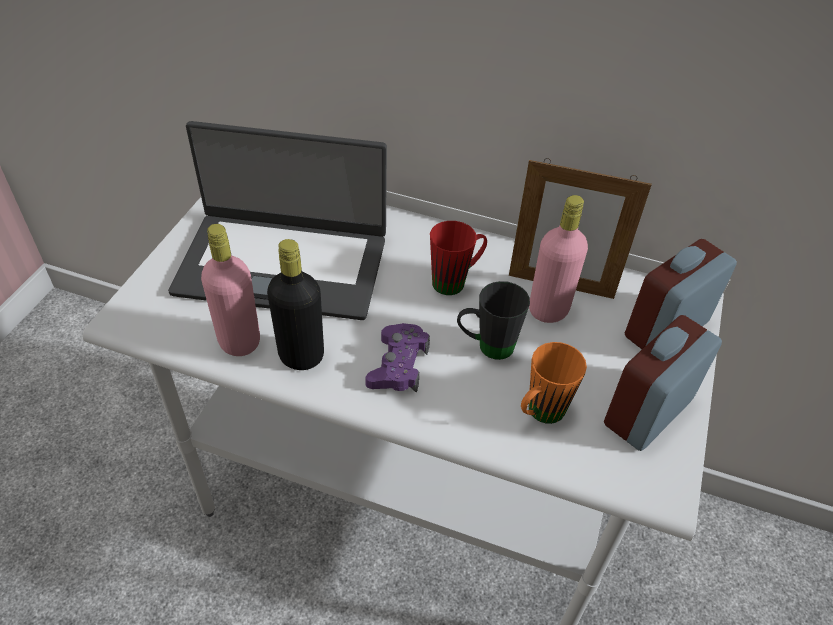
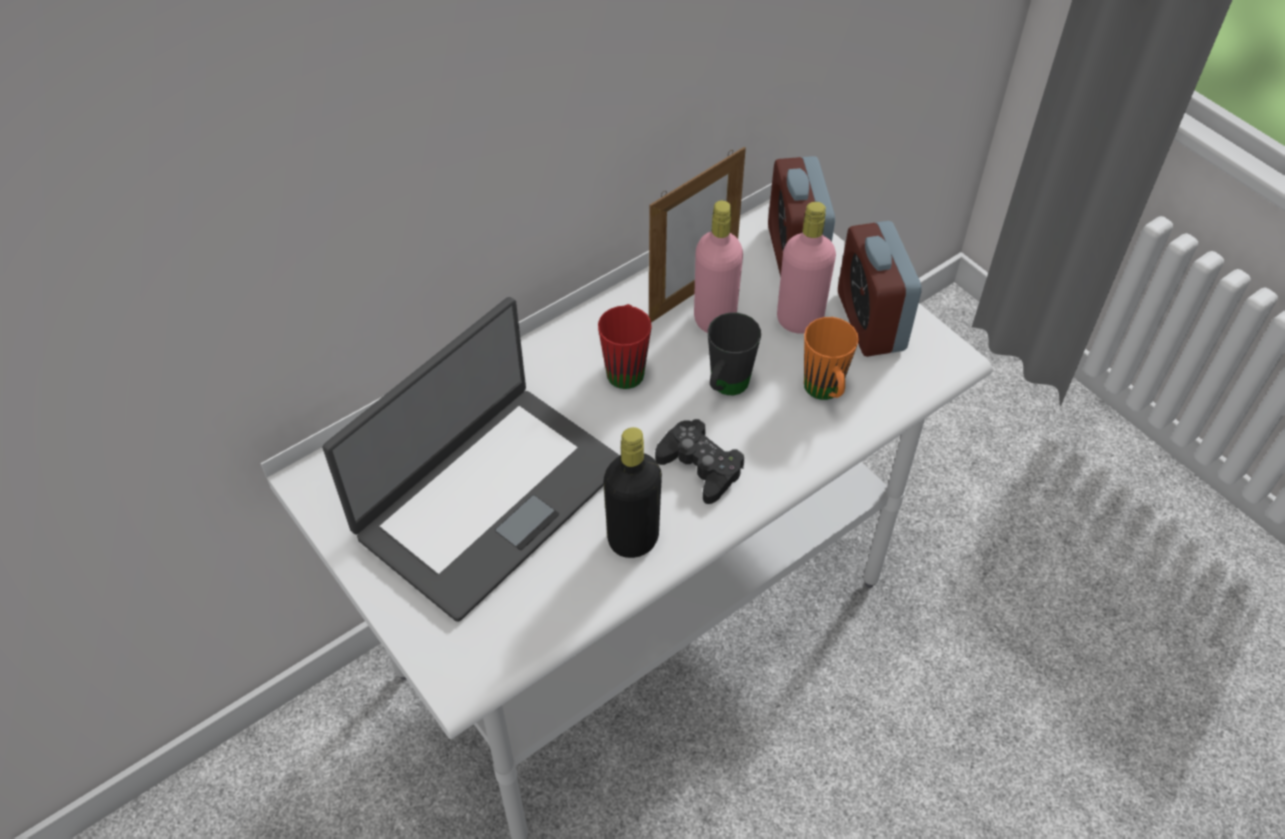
camera: 55 degrees left, 5 degrees up
pink bottle [201,224,260,356] -> pink bottle moved to [777,202,836,334]
purple game controller [365,323,430,393] -> black game controller [655,419,744,504]

